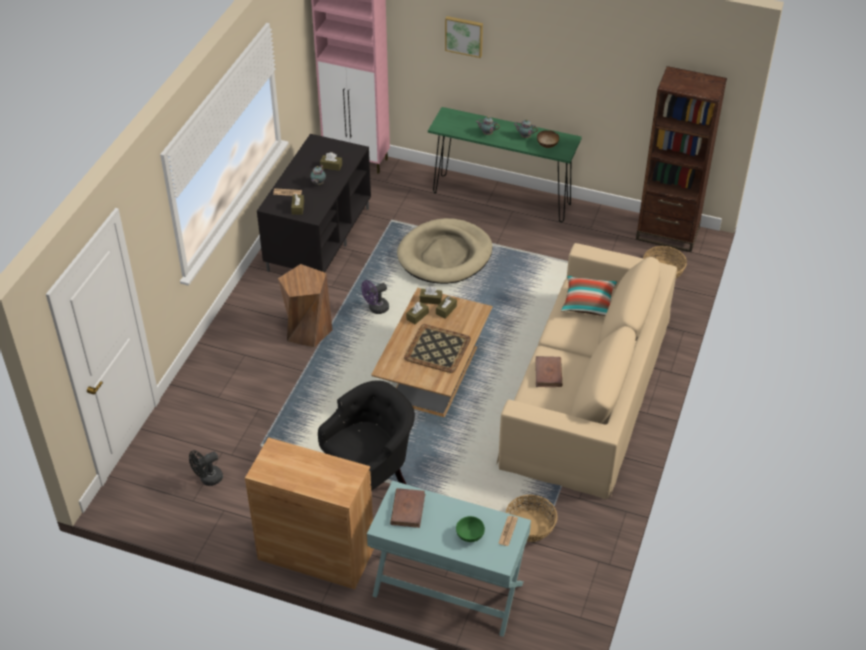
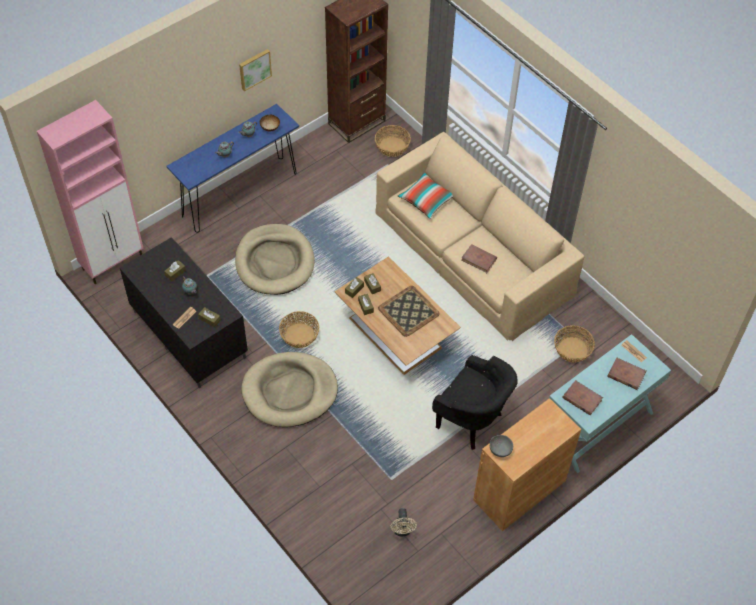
camera: 60 degrees left, 10 degrees up
black fan [189,450,223,486] -> beige fan [391,508,417,536]
brown stool [278,264,332,348] -> beige dog bed [241,352,338,427]
black armchair [318,380,415,491] -> black armchair turned 135 degrees clockwise [432,355,518,450]
purple fan [361,280,389,314] -> basket [279,311,319,348]
green console table [428,107,582,222] -> blue console table [167,104,299,233]
picture [445,16,483,58] -> picture moved to [239,49,272,91]
green bowl [456,516,485,542] -> brown book [607,358,646,390]
none -> grey bowl [490,435,513,457]

